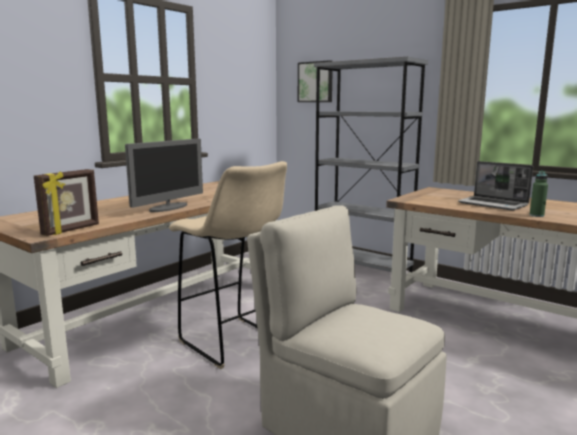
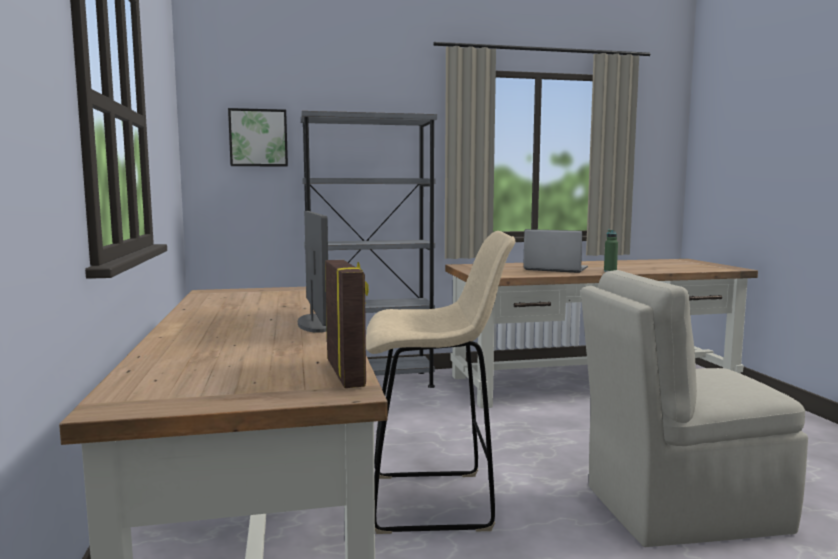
camera: 50 degrees left, 5 degrees down
laptop [458,161,533,211] -> laptop turned 150 degrees counterclockwise [523,229,588,273]

